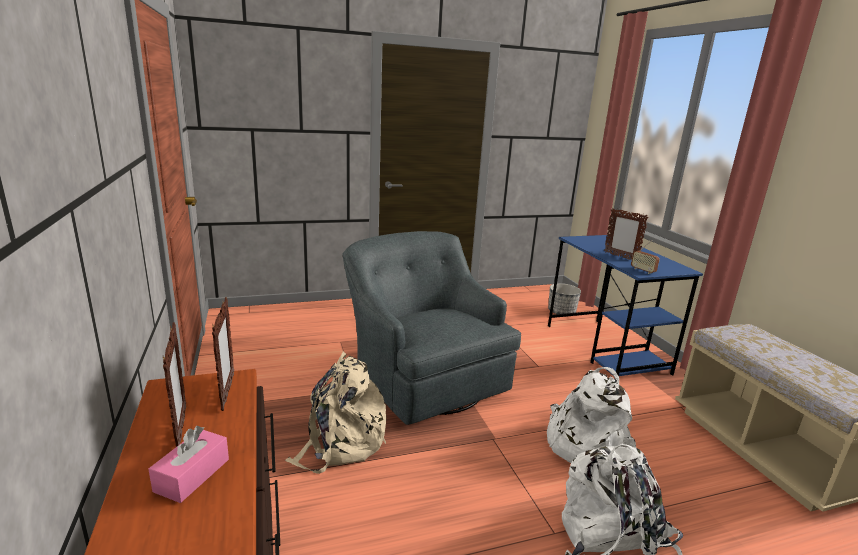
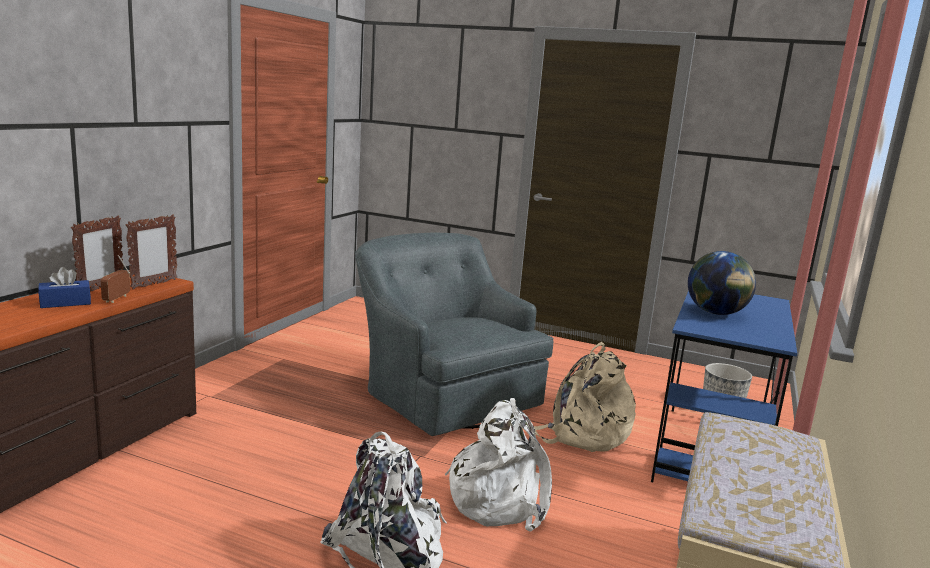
camera: 40 degrees right, 5 degrees down
pink tissue box [148,426,229,503] -> blue tissue box [38,267,91,308]
beige backpack [285,352,386,474] -> beige backpack moved to [534,342,636,452]
grey armchair [343,231,521,425] -> grey armchair turned 45 degrees counterclockwise [355,232,554,436]
picture frame [604,208,649,259] -> globe [688,251,756,315]
radio [631,240,660,274] -> radio moved to [101,255,130,303]

